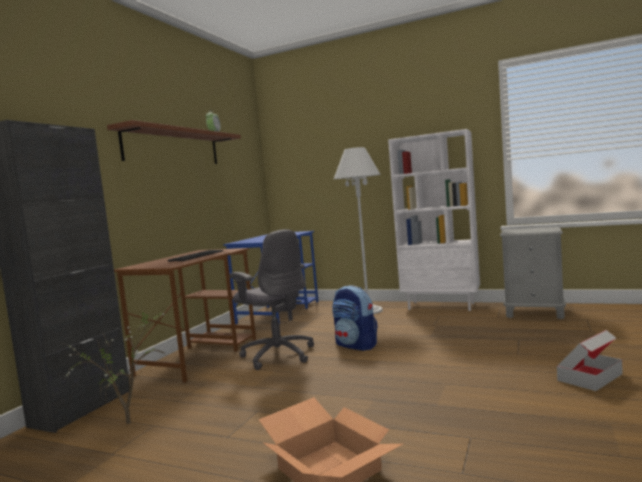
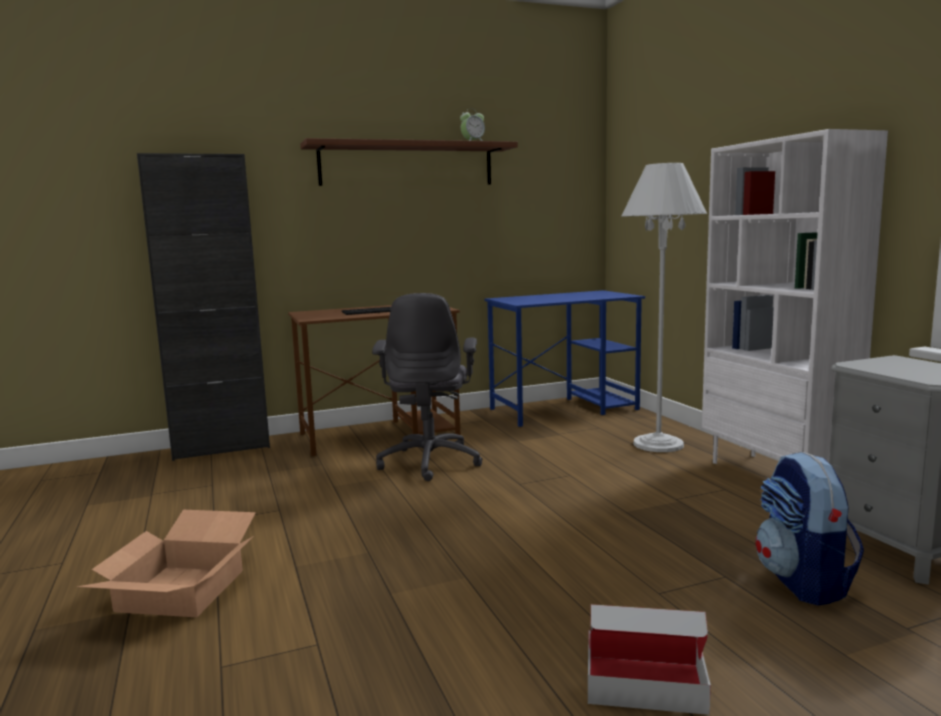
camera: 45 degrees right, 5 degrees up
potted plant [62,312,165,424] -> none
backpack [332,285,378,351] -> backpack moved to [756,452,864,606]

